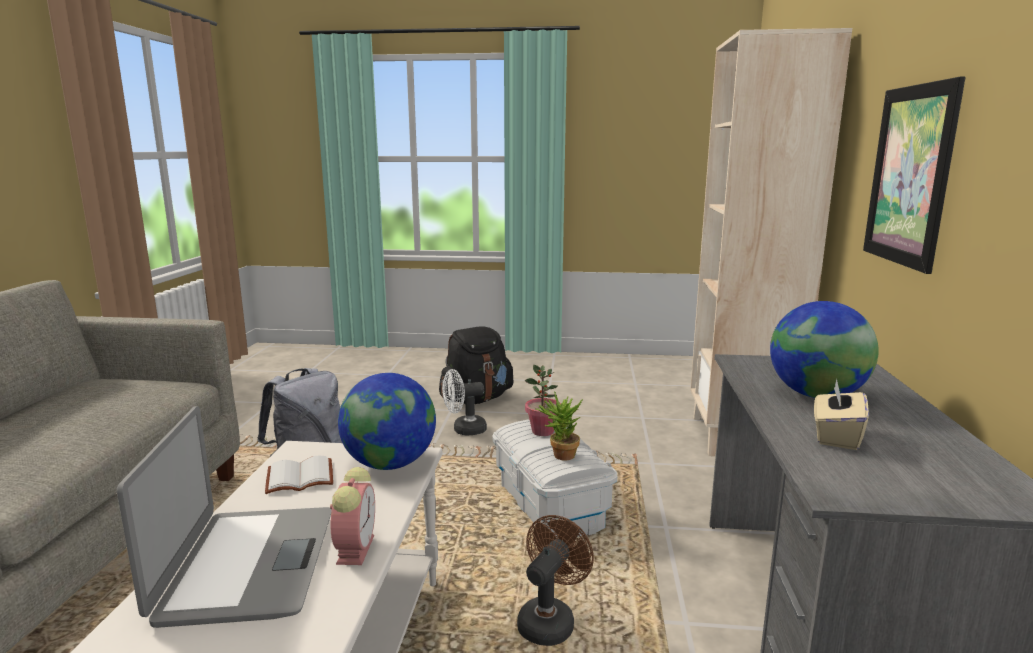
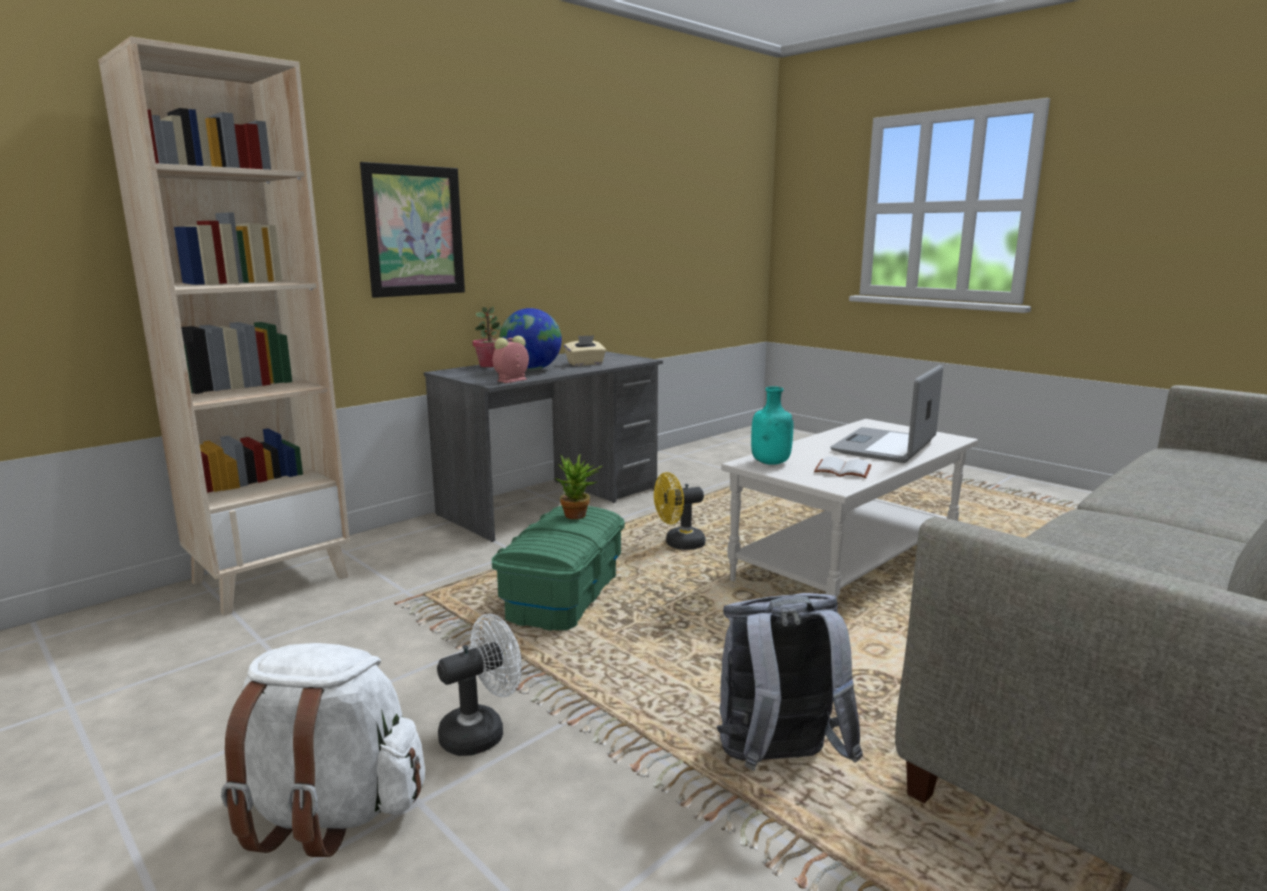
camera: 140 degrees left, 0 degrees up
alarm clock [330,467,375,565] -> alarm clock moved to [493,336,529,383]
globe [338,373,436,470] -> turquoise bottle [751,386,793,465]
black backpack [439,326,514,404] -> white backpack [221,643,425,857]
white fan [442,369,487,436] -> white fan turned 60 degrees counterclockwise [437,614,522,756]
white storage box [492,419,617,538] -> green storage box [492,506,625,631]
brown fan [517,515,594,646] -> yellow fan [654,472,705,550]
potted plant [525,365,561,436] -> potted plant moved to [472,306,501,367]

